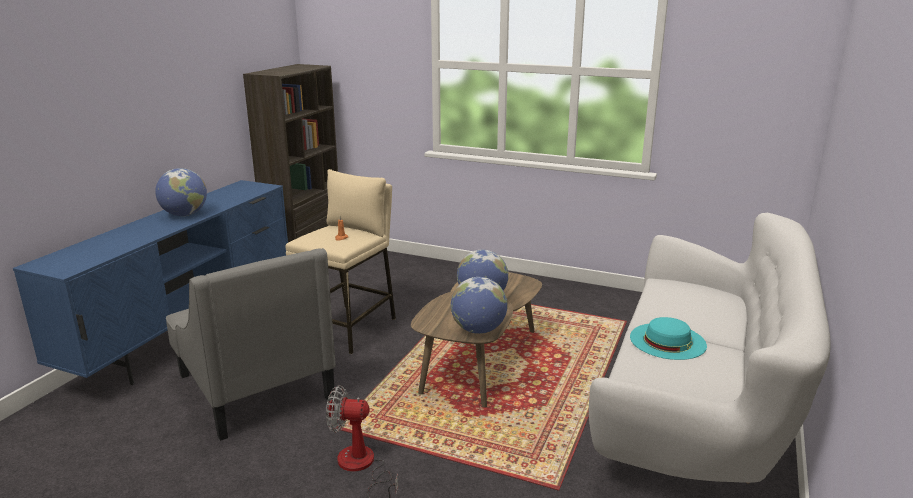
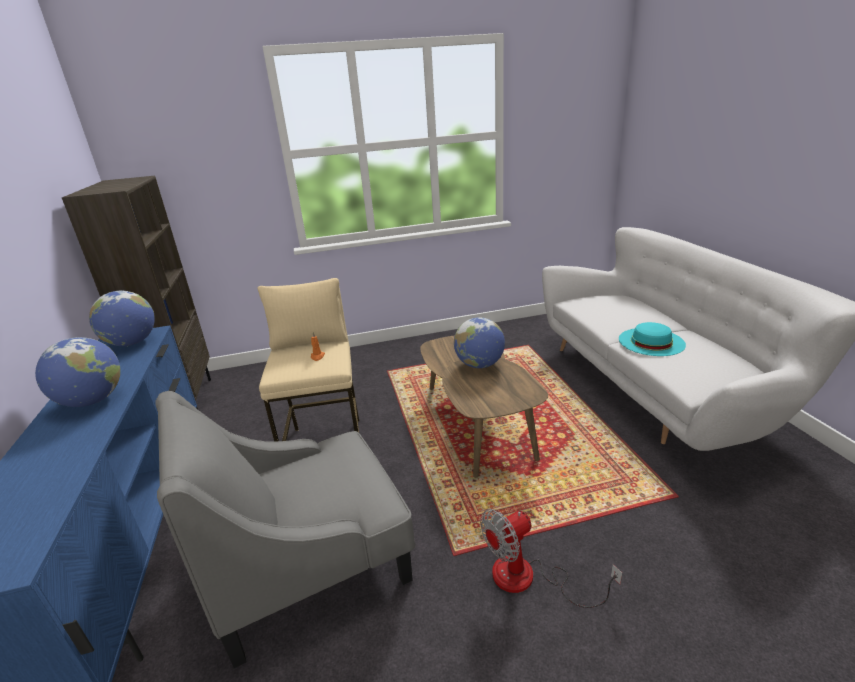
camera: 35 degrees left, 5 degrees up
grey armchair [166,248,336,441] -> grey armchair turned 135 degrees clockwise [155,391,415,668]
globe [451,277,508,334] -> globe moved to [89,291,155,346]

